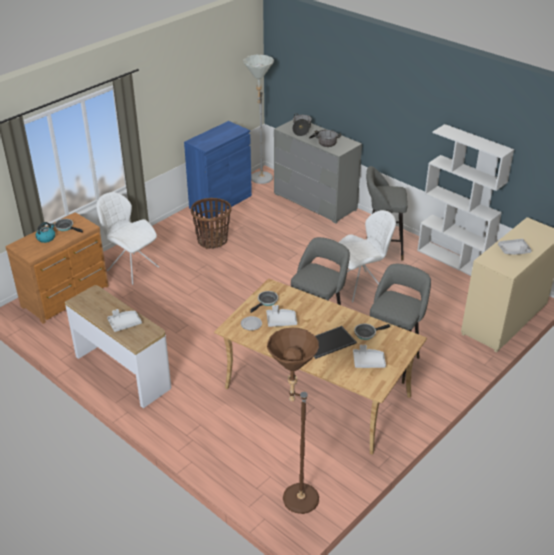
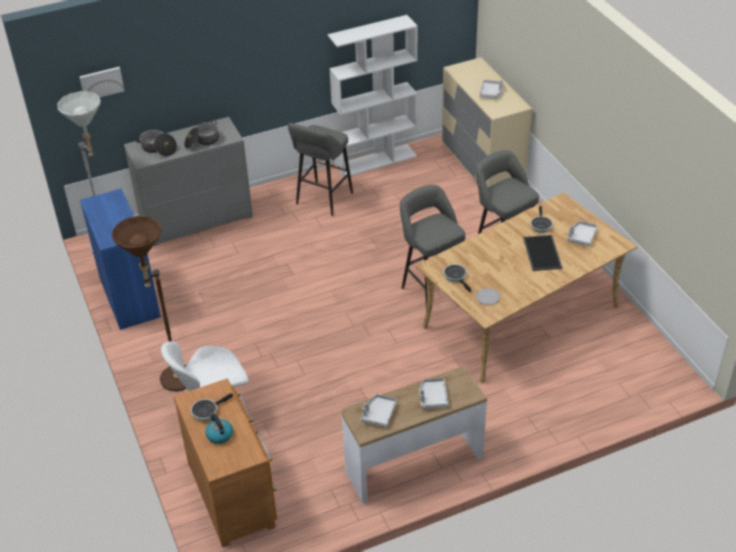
camera: 65 degrees left, 5 degrees up
basket [191,198,231,249] -> none
grey tray [266,305,297,327] -> grey tray moved to [360,394,397,427]
brown floor lamp [267,328,319,514] -> brown floor lamp moved to [112,216,186,391]
white chair [339,210,396,302] -> none
none -> picture [79,67,125,98]

